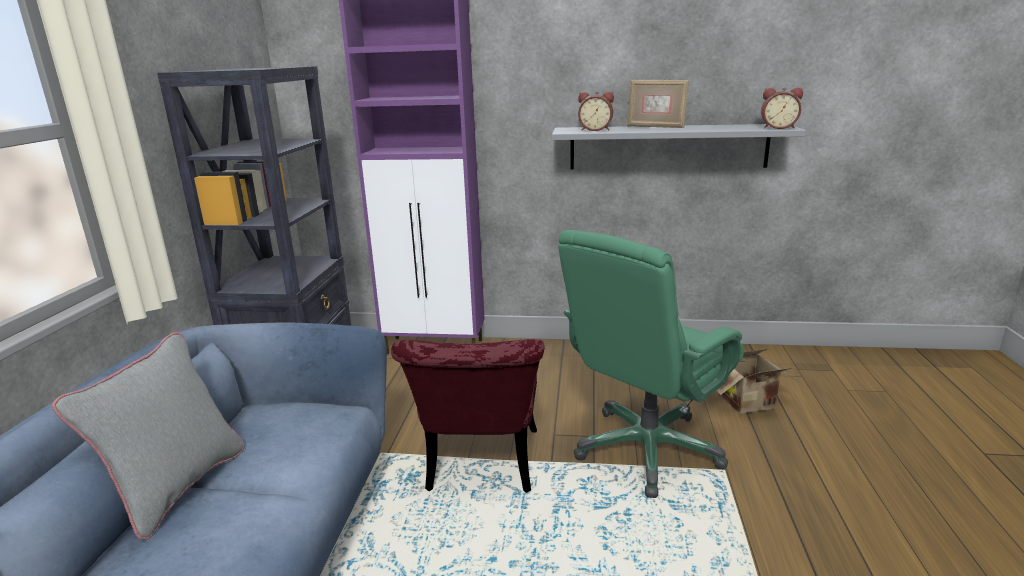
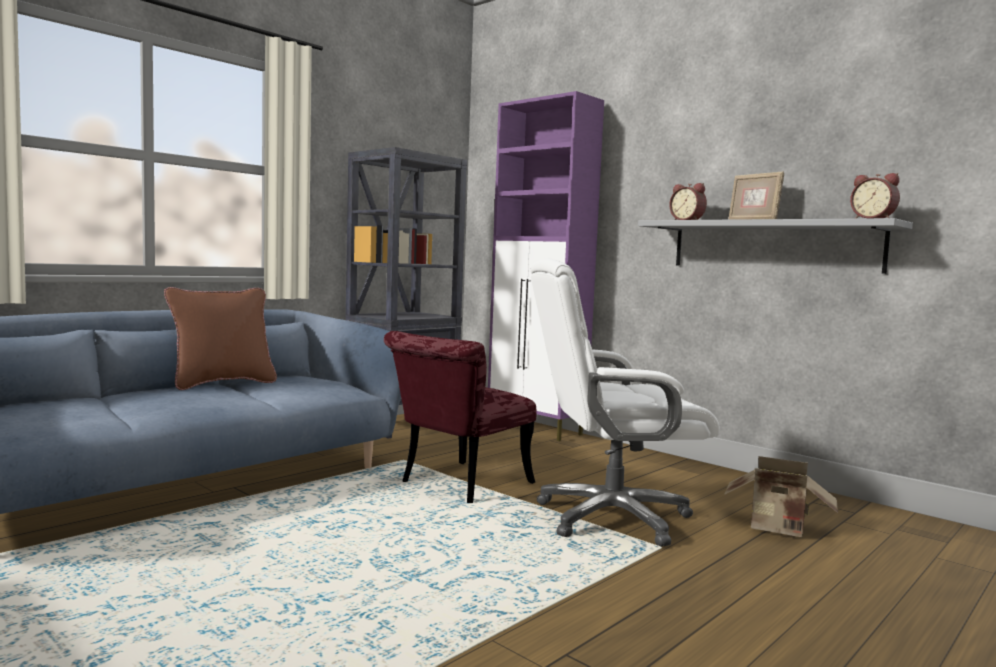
camera: 35 degrees right, 15 degrees down
grey pillow [52,332,244,540] -> brown pillow [164,287,277,390]
green office chair [558,230,744,498] -> white office chair [530,258,720,547]

